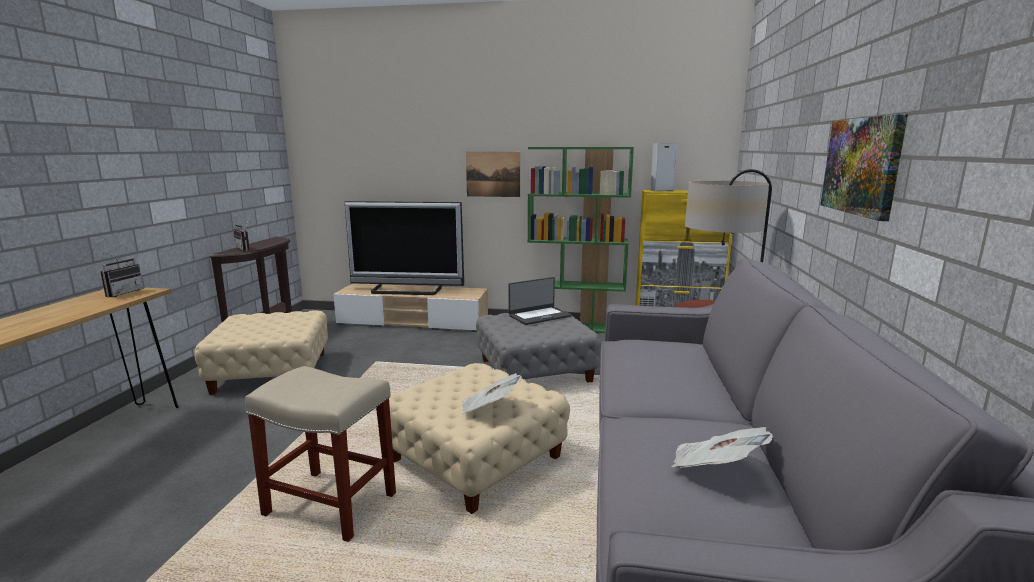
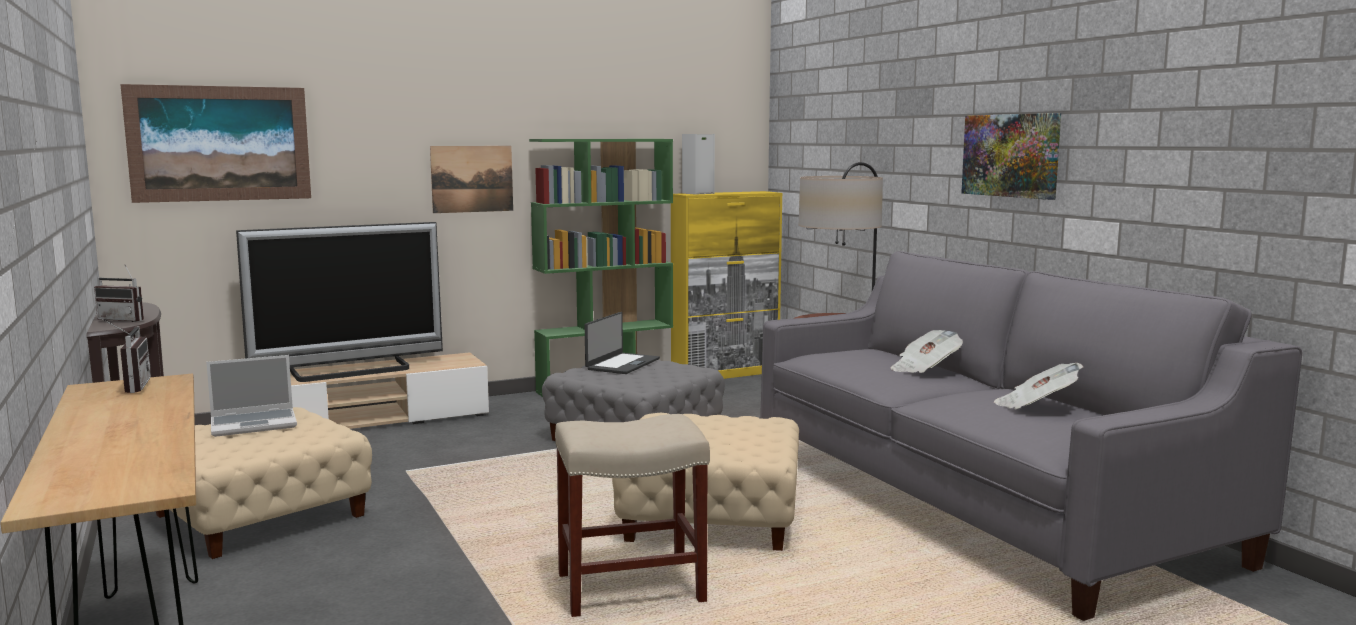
camera: 35 degrees left, 5 degrees down
newspaper [462,373,522,414] -> newspaper moved to [890,330,963,373]
none -> picture [120,84,311,203]
none -> laptop [206,355,297,437]

